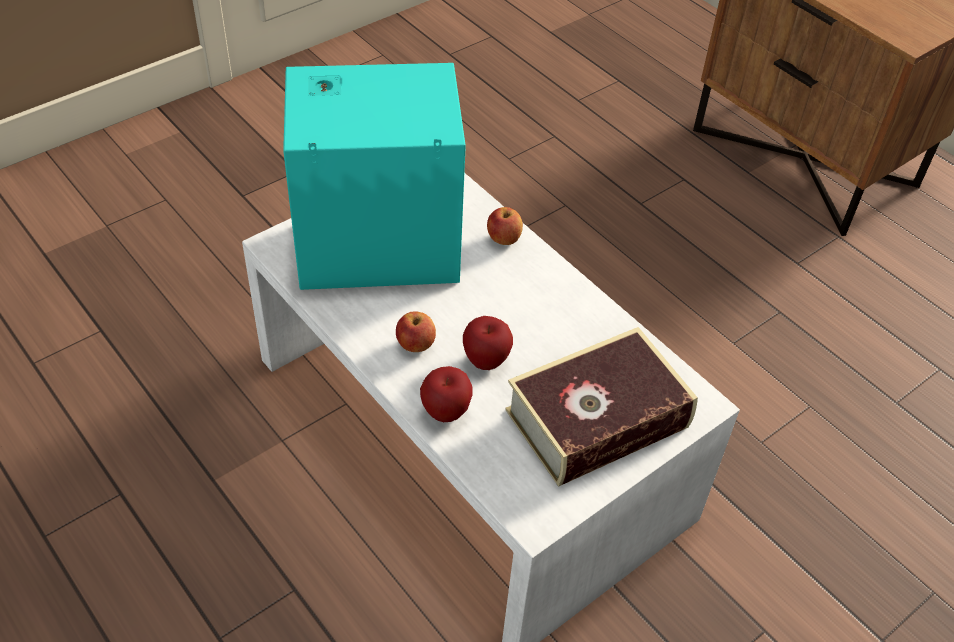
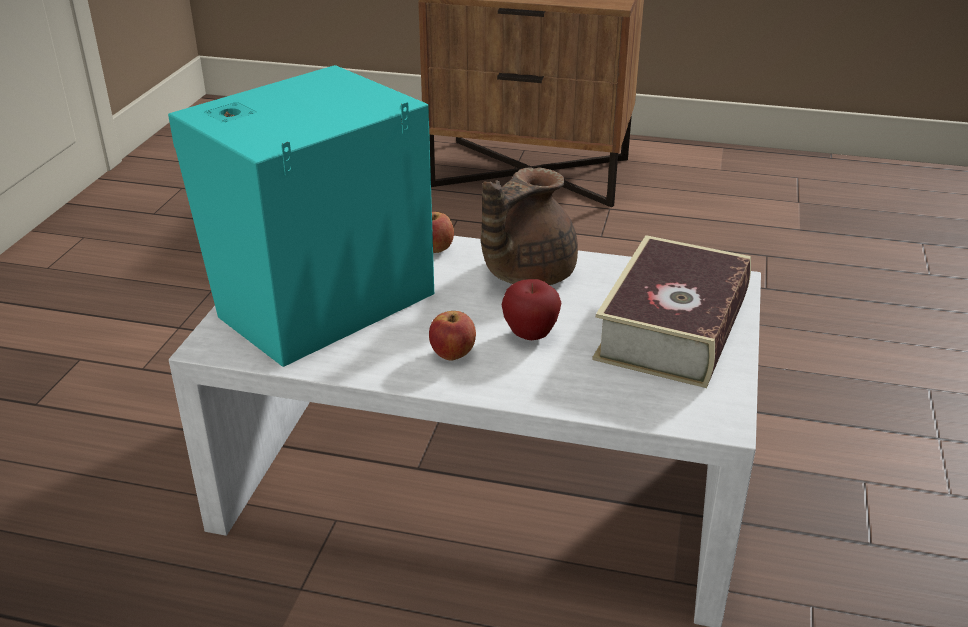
camera: 35 degrees left, 15 degrees down
apple [420,366,473,422] -> none
none -> brown teapot [481,167,578,285]

